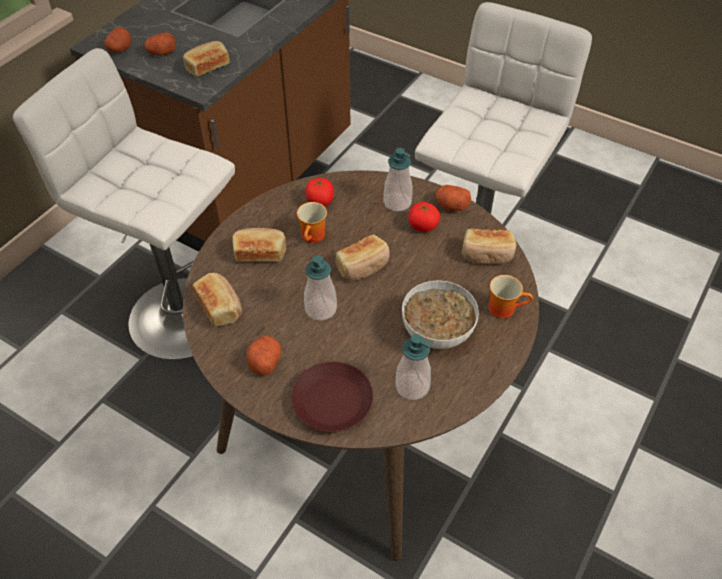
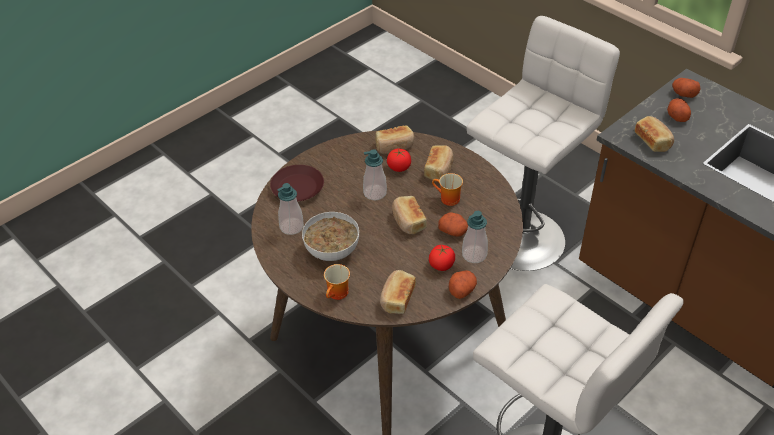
camera: 105 degrees right, 5 degrees down
potato [247,336,281,376] -> potato moved to [439,212,468,237]
tomato [305,178,334,206] -> tomato moved to [387,149,411,172]

